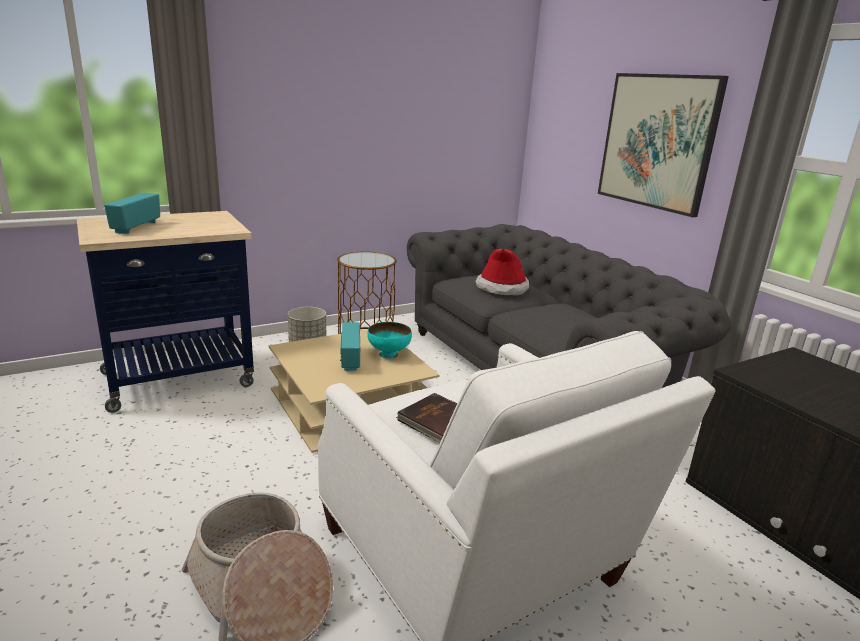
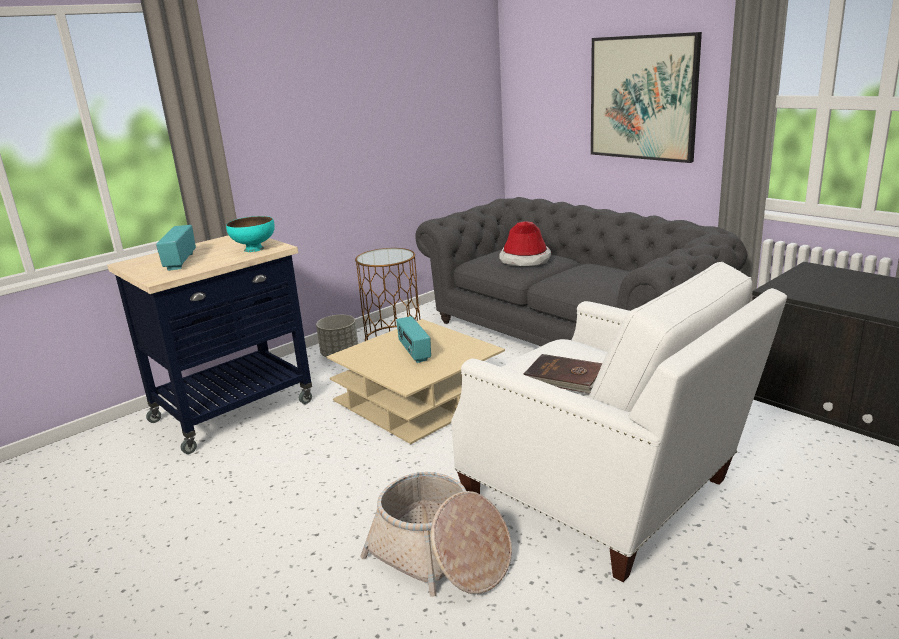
camera: 10 degrees left, 0 degrees up
turquoise bowl [367,322,412,359] -> turquoise bowl moved to [226,216,275,252]

